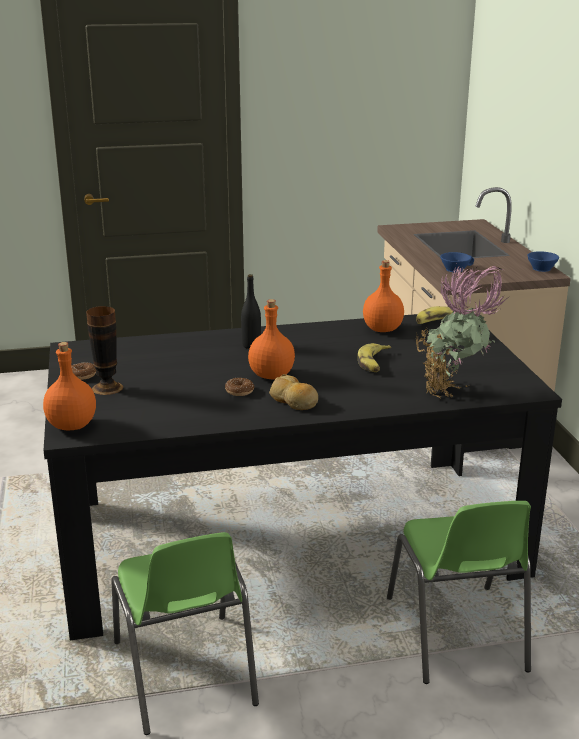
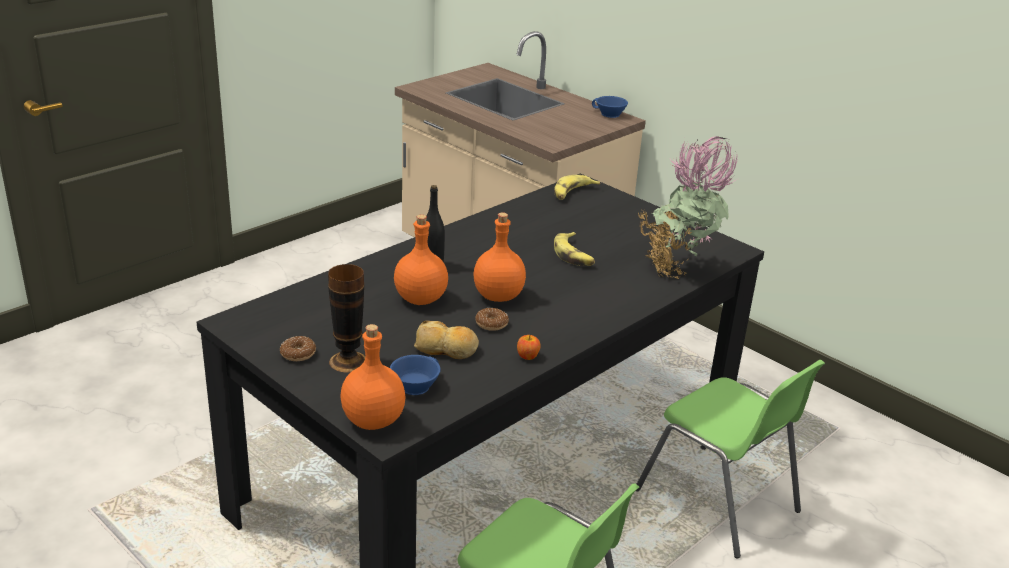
camera: 35 degrees left, 5 degrees up
bread [269,374,318,410] -> bread moved to [414,321,479,359]
orange bottle [363,260,404,332] -> orange bottle moved to [394,215,448,305]
blue cup [440,252,474,272] -> blue cup moved to [390,355,441,395]
none -> apple [517,335,541,360]

